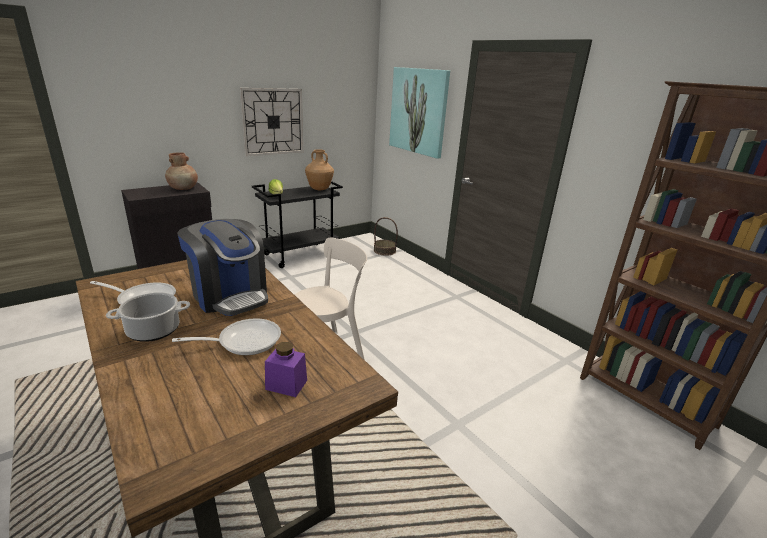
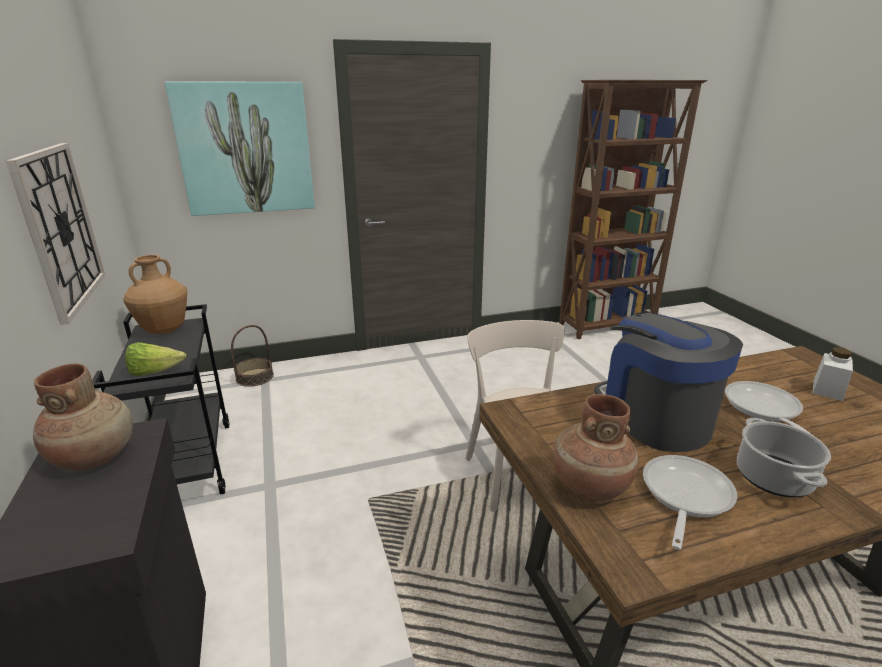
camera: 70 degrees left, 0 degrees up
coffee machine [177,219,268,316] -> coffee machine turned 90 degrees counterclockwise [594,311,743,452]
purple jar [265,342,307,397] -> white jar [813,347,853,401]
none -> brown vase [553,394,638,501]

